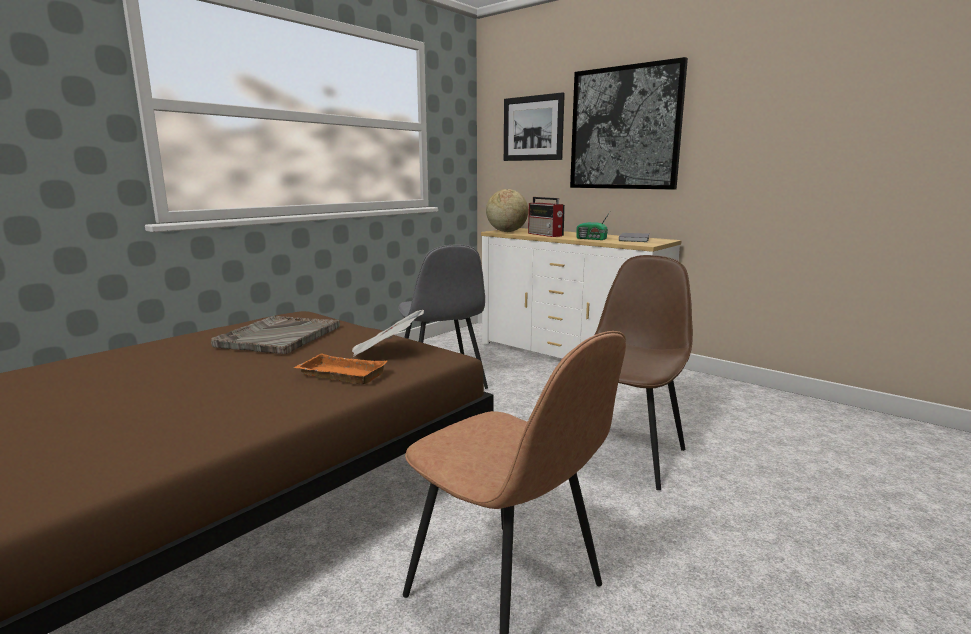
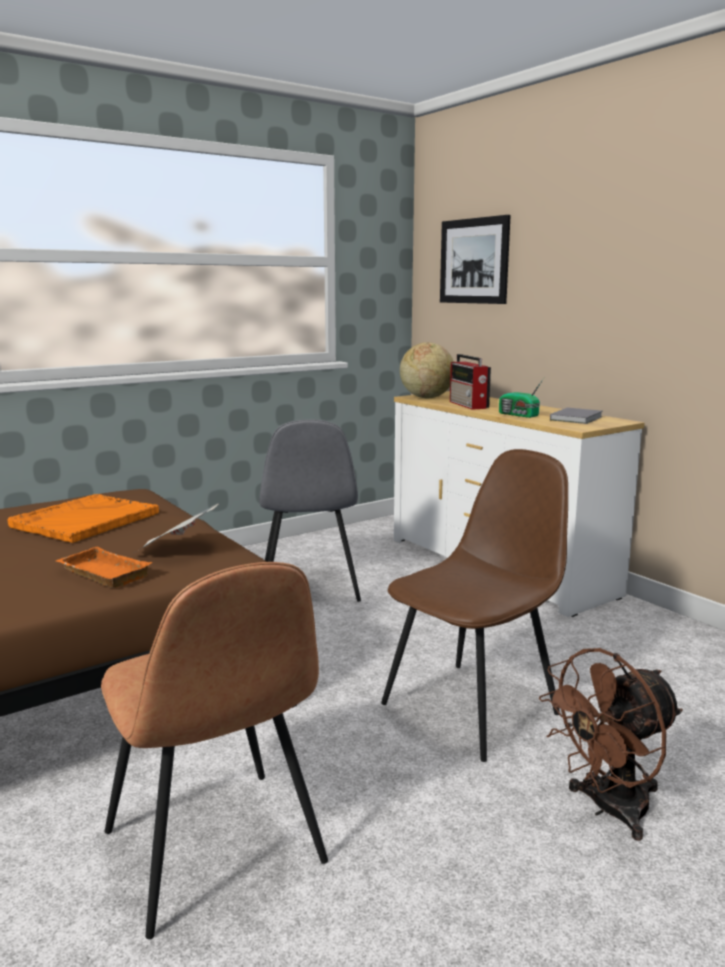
camera: 15 degrees right, 0 degrees up
grey tray [211,316,340,354] -> orange tray [8,494,159,543]
picture [570,57,688,190] -> none
none -> brown fan [539,648,683,841]

